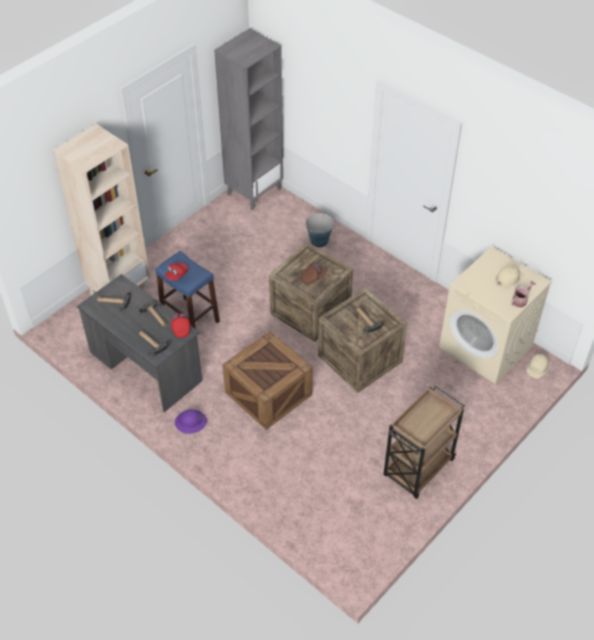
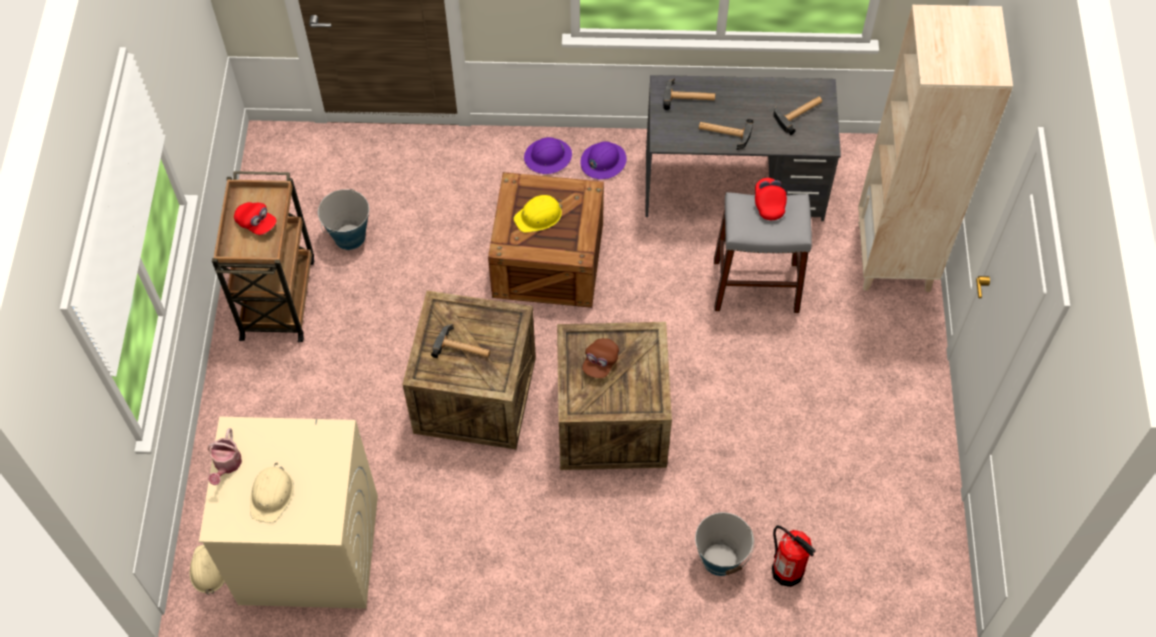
camera: 140 degrees right, 10 degrees up
blue stool [155,251,220,329] -> grey stool [714,192,812,313]
red cap [171,314,190,338] -> red cap moved to [234,202,276,235]
grey bookcase [214,28,283,210] -> none
none -> bucket [318,189,369,250]
none -> yellow hard hat [514,195,562,233]
none -> purple hard hat [524,137,572,174]
none -> fire extinguisher [772,525,815,587]

